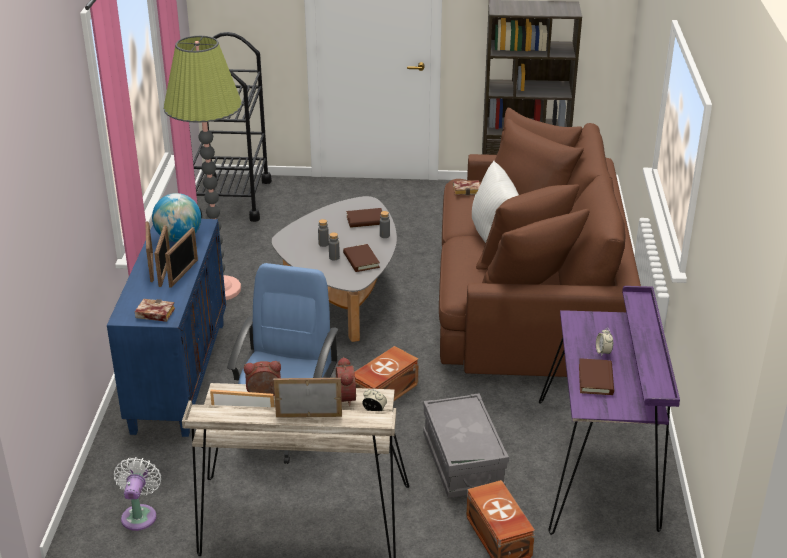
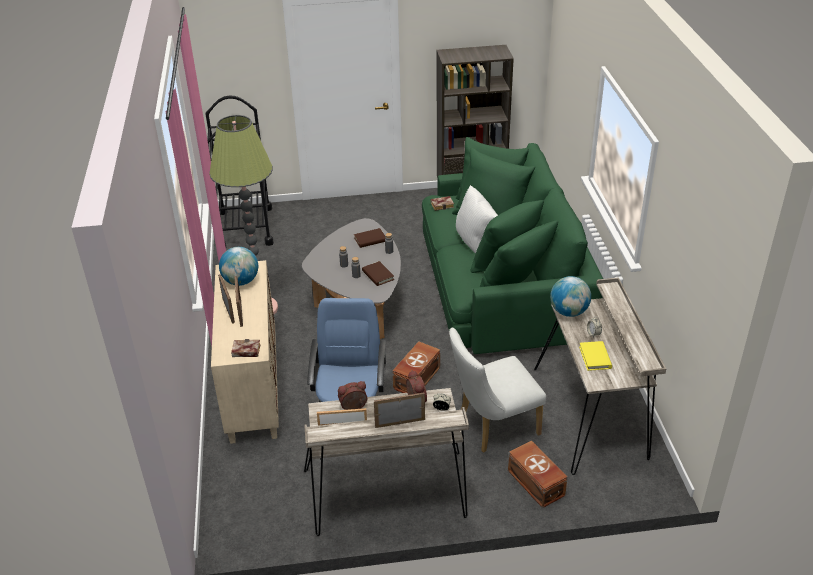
camera: 10 degrees left, 5 degrees up
blue cabinet [107,219,226,437] -> beige cabinet [211,260,279,444]
white fan [114,457,161,531] -> none
picture frame [165,227,198,288] -> none
grey storage box [423,393,509,498] -> white chair [449,327,546,452]
brown sofa [439,108,641,377] -> green sofa [422,137,603,354]
purple desk [539,286,680,535] -> beige desk [534,277,666,475]
brown book [579,358,614,395] -> yellow book [579,341,612,371]
none -> globe [550,276,591,317]

